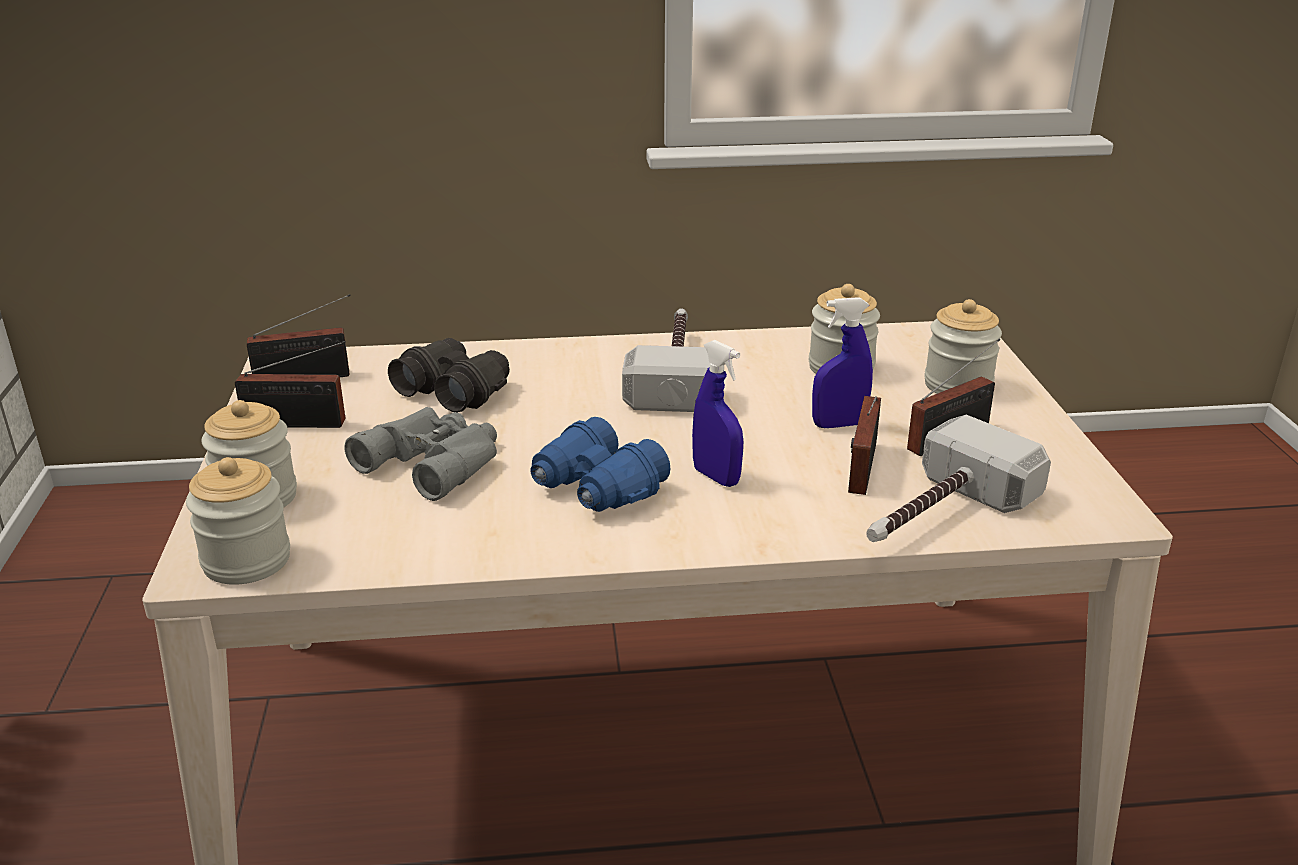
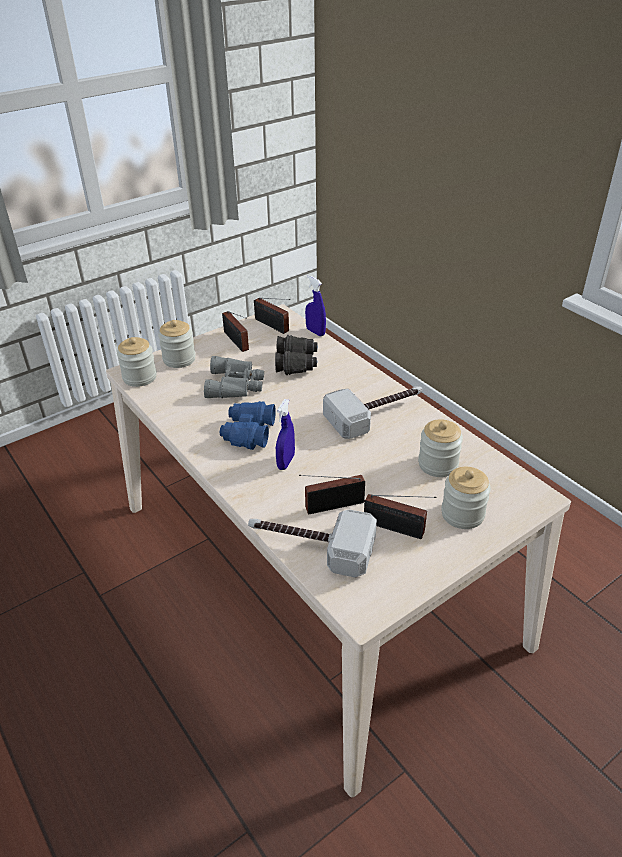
camera: 60 degrees right, 10 degrees up
blue spray bottle [812,297,873,428] -> blue spray bottle moved to [305,275,326,336]

